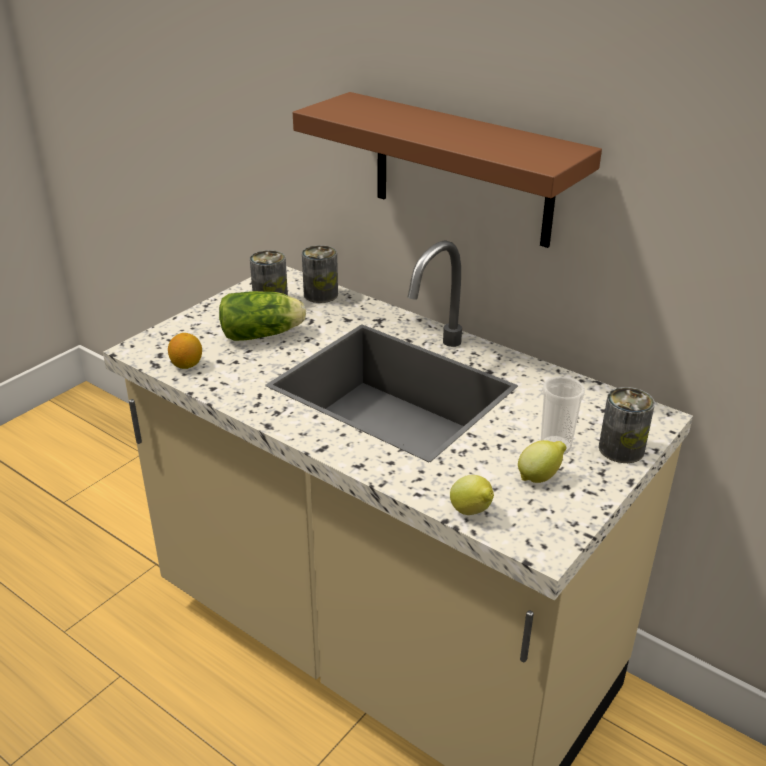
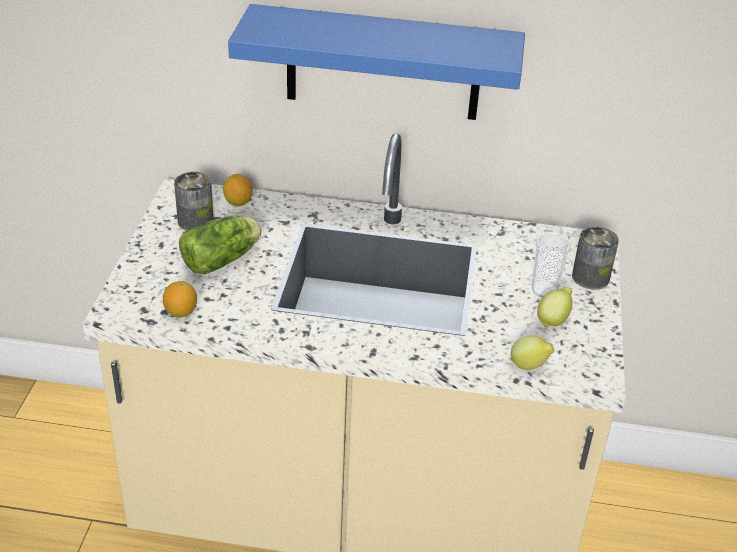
camera: 30 degrees left, 5 degrees up
brown shelf [293,92,602,248] -> blue shelf [228,4,525,120]
can [302,245,338,303] -> lemon [223,174,253,206]

